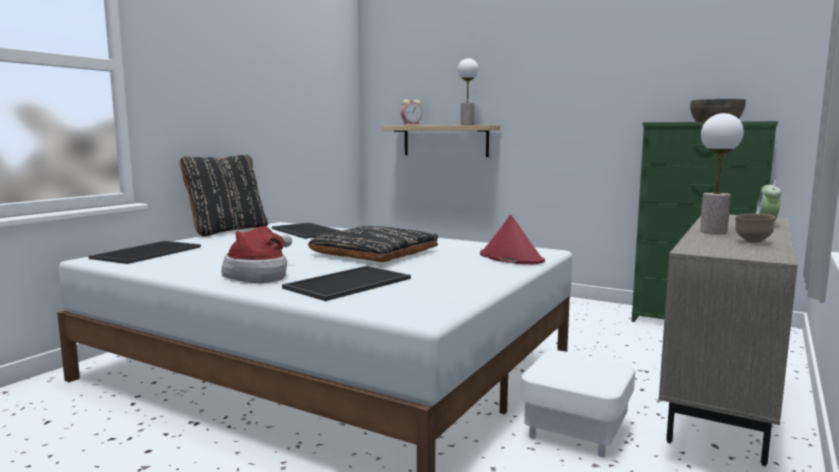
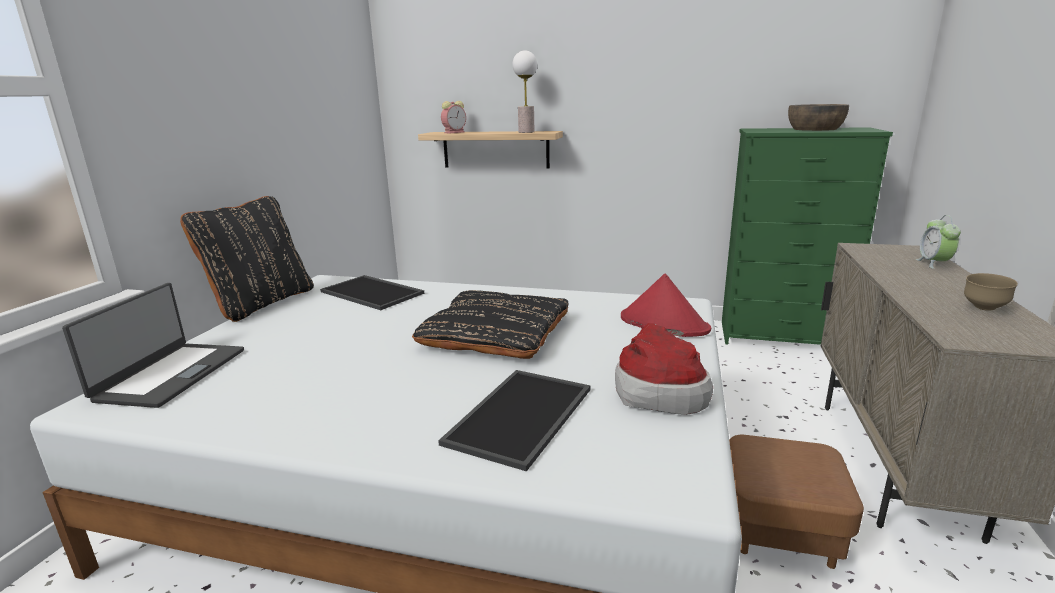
camera: 15 degrees left, 10 degrees up
tray [89,241,201,264] -> laptop [62,283,244,408]
hat [222,226,292,283] -> hat moved to [615,323,713,415]
white ottoman [521,350,635,457] -> brown ottoman [729,435,864,569]
table lamp [700,113,744,234] -> none

